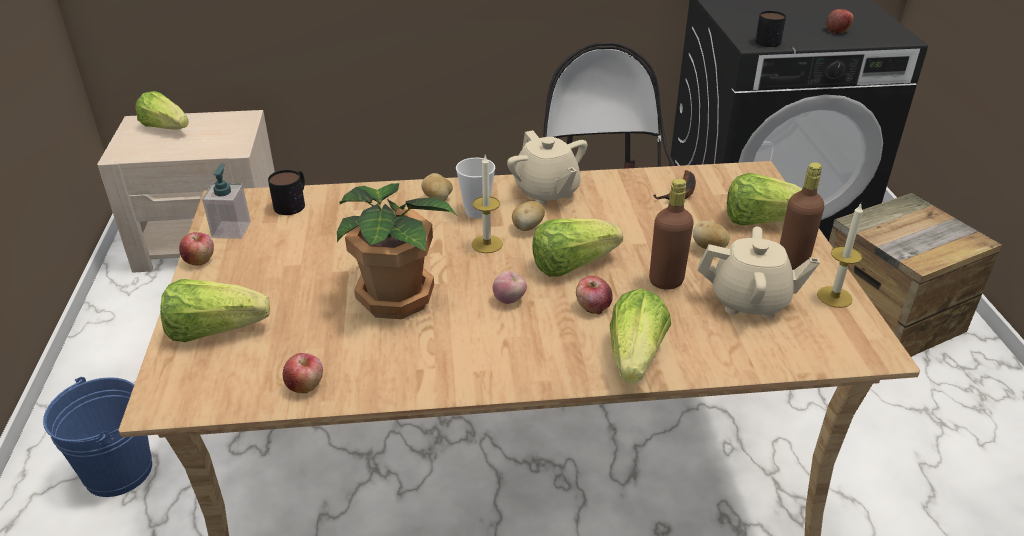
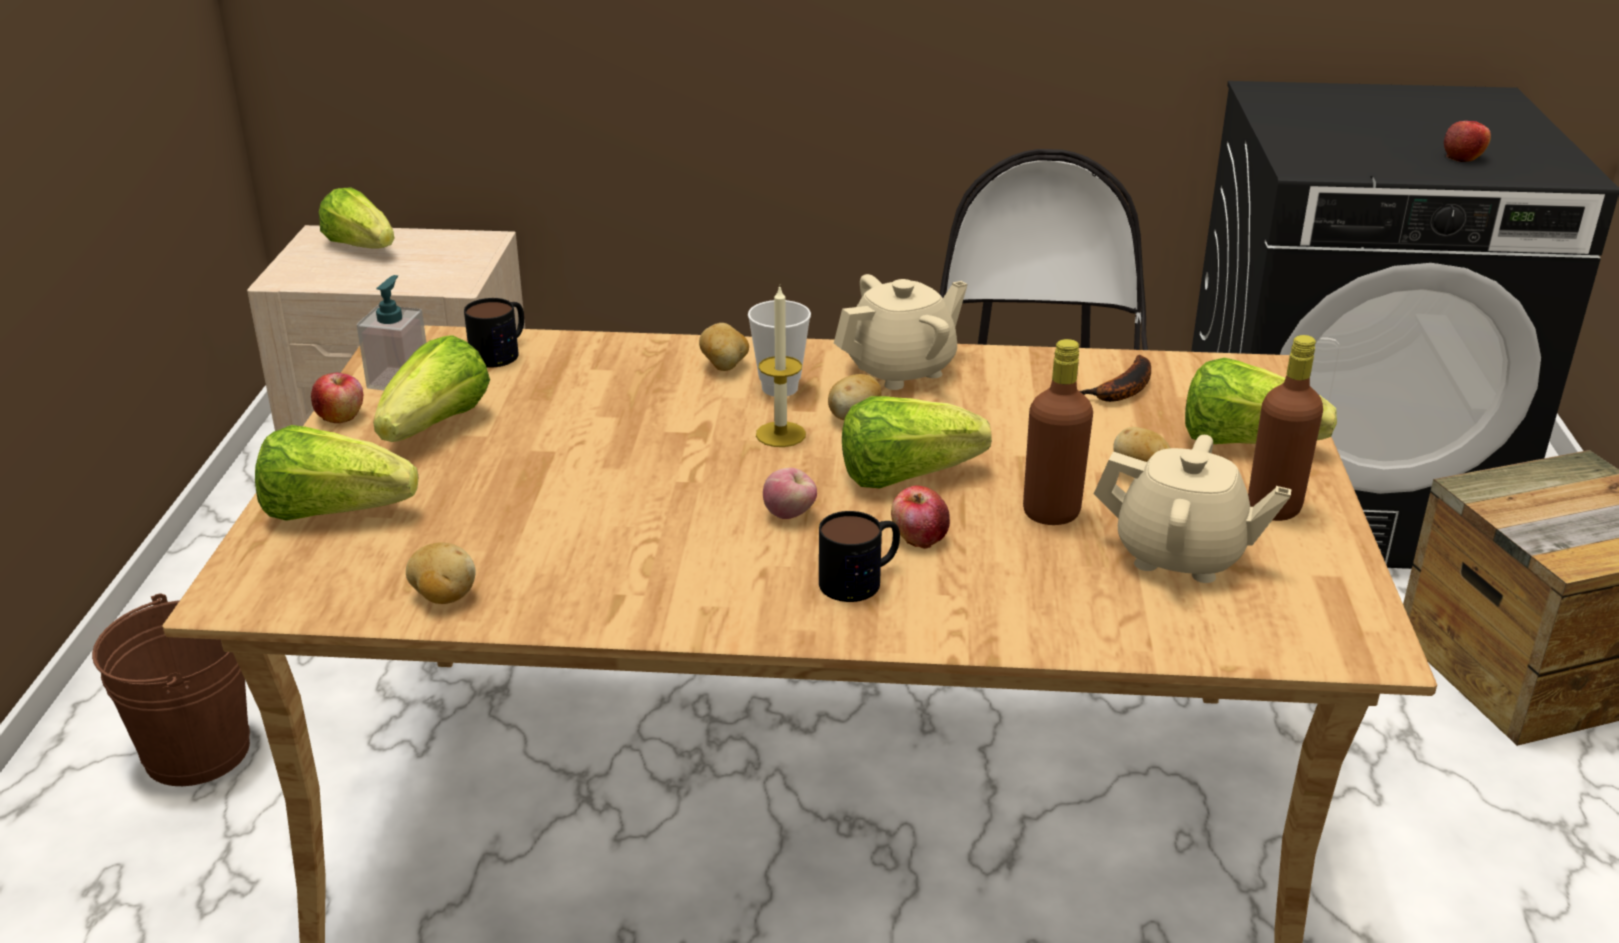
camera: 10 degrees right, 5 degrees down
blue bucket [43,377,152,497] -> brown bucket [92,593,250,786]
apple [283,353,323,393] -> potato [406,542,476,604]
potted plant [337,183,456,319] -> none
beige teapot [507,130,587,205] -> beige teapot turned 105 degrees counterclockwise [834,274,967,390]
lettuce [610,289,671,384] -> lettuce moved to [373,335,490,442]
mug [755,11,786,47] -> mug moved to [819,511,900,602]
candle [817,204,863,308] -> none

